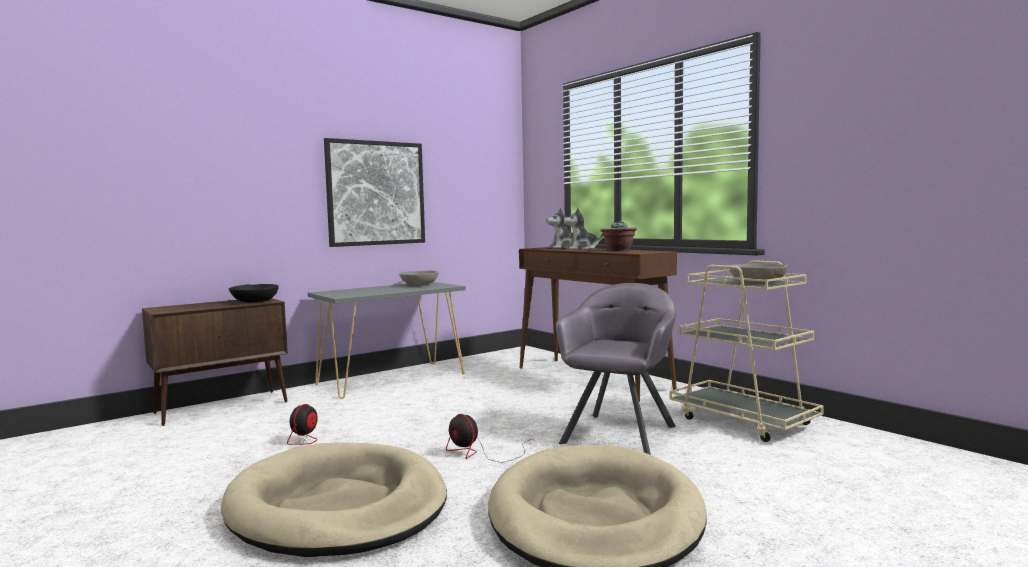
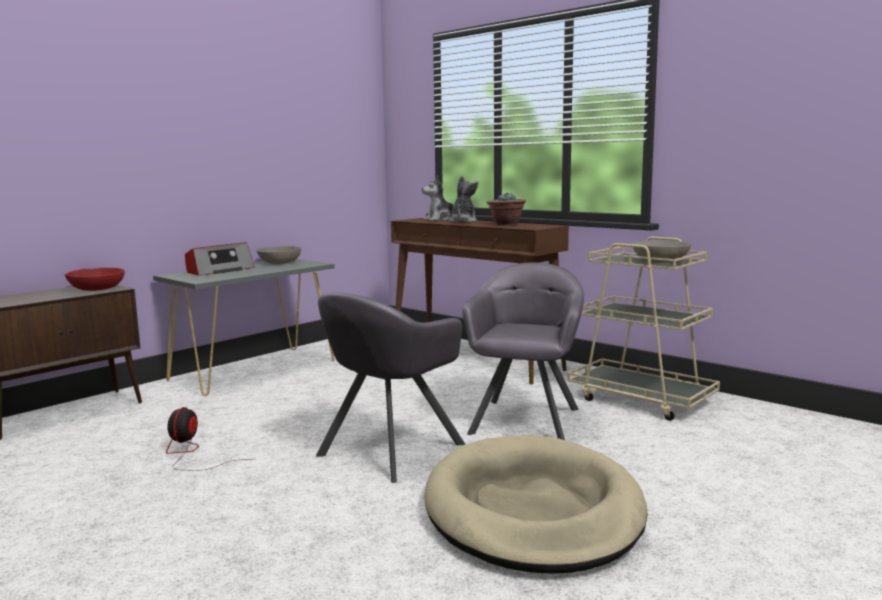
camera: 10 degrees left, 5 degrees up
beige dog bed [221,443,447,557] -> none
black bowl [229,284,279,302] -> red bowl [65,268,125,291]
picture [324,138,425,247] -> none
fan [446,414,531,463] -> grey armchair [316,292,465,483]
plush toy [563,207,603,250] -> plush toy turned 120 degrees clockwise [449,175,478,222]
none -> radio [185,242,255,276]

